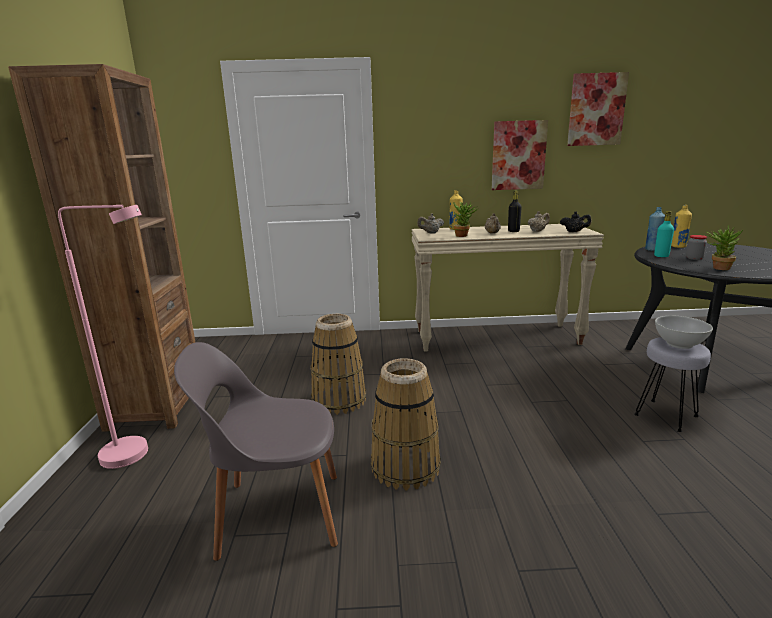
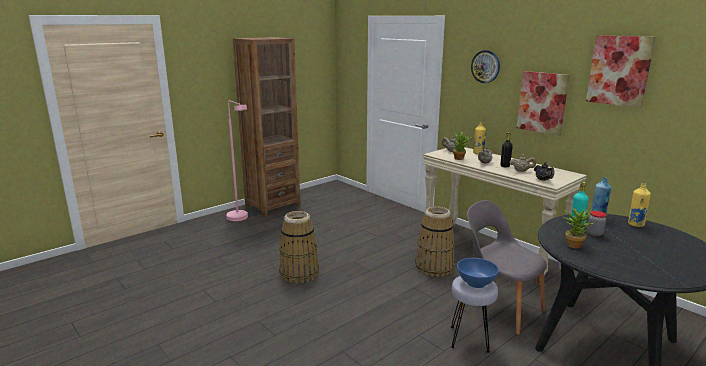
camera: 50 degrees right, 0 degrees up
grey chair [174,342,338,561] -> grey chair moved to [460,200,547,335]
basket [310,314,366,415] -> basket moved to [415,206,455,277]
white bowl [655,316,713,349] -> blue bowl [457,258,499,288]
none -> wall clock [471,50,500,83]

